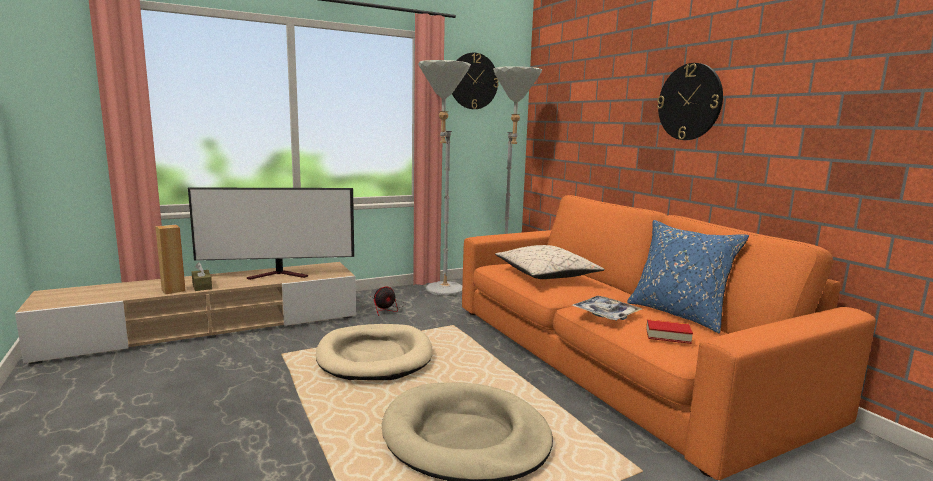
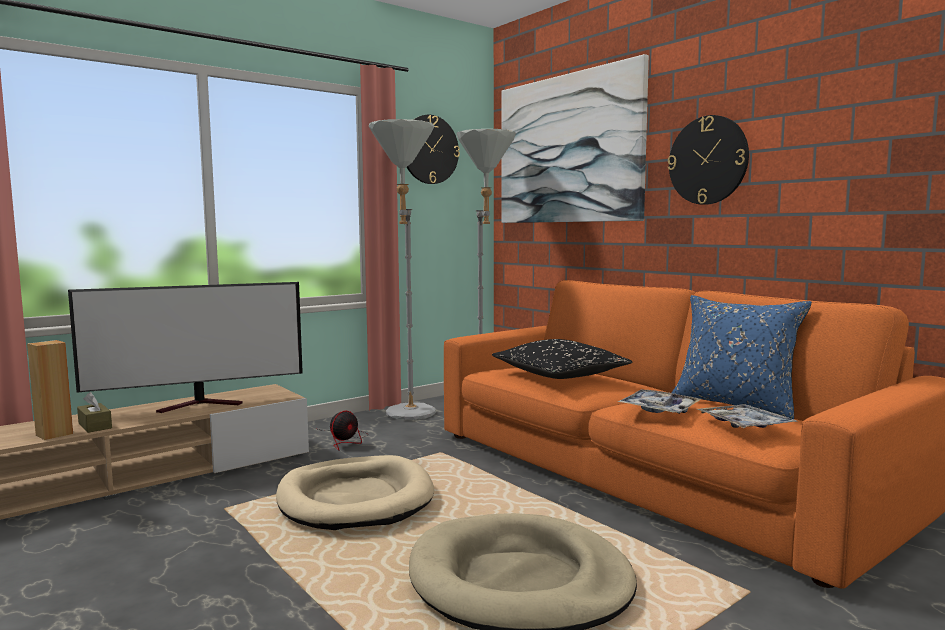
camera: 10 degrees left, 5 degrees down
beige pillow [495,245,605,279] -> black pillow [492,339,633,379]
book [646,319,693,344] -> tray [697,404,798,428]
none -> picture [501,54,649,223]

